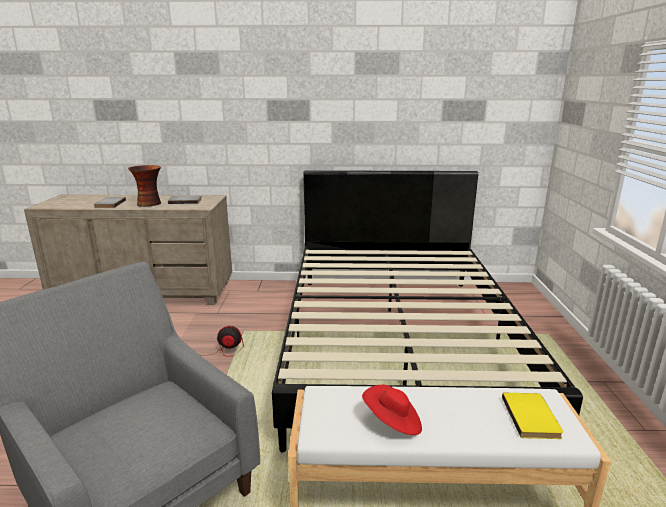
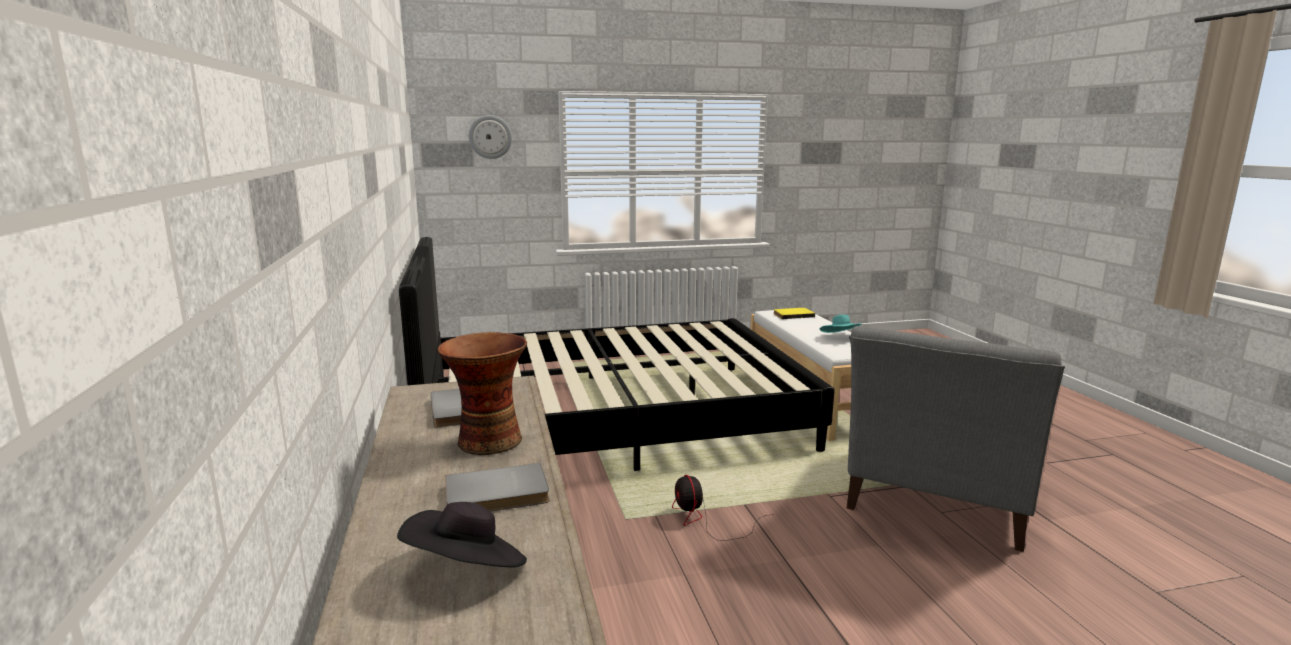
camera: 105 degrees left, 5 degrees down
red hat [362,385,422,435] -> turquoise hat [820,314,862,333]
none -> black hat [397,502,527,567]
none -> wall clock [469,115,512,159]

